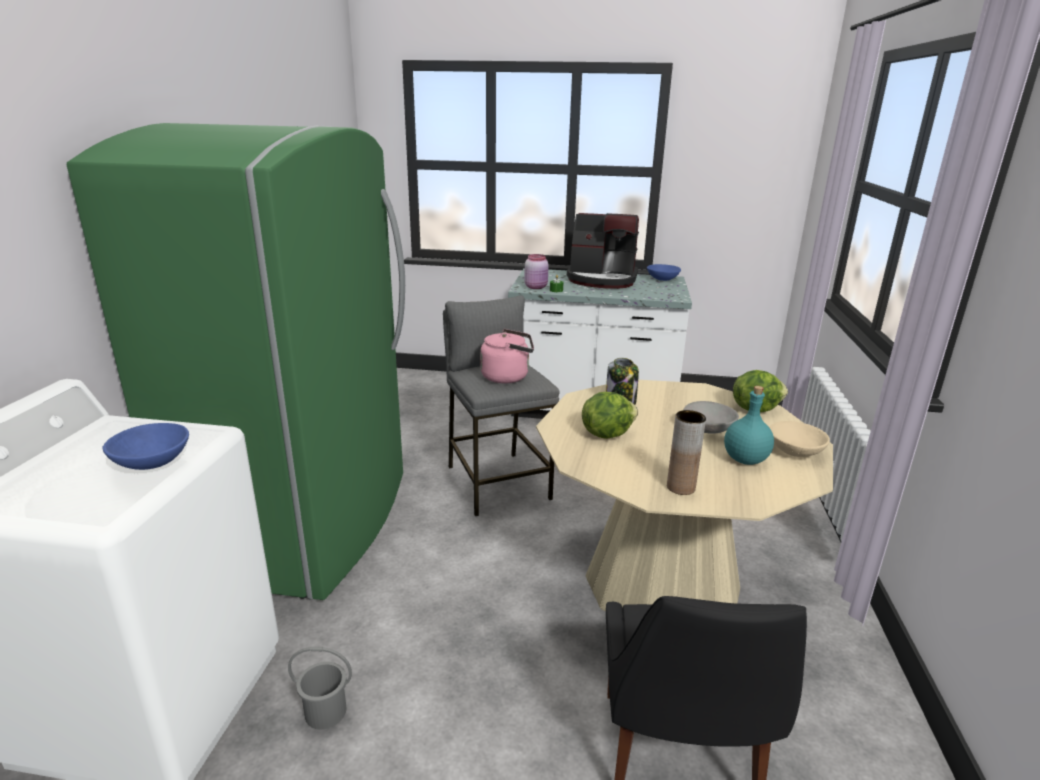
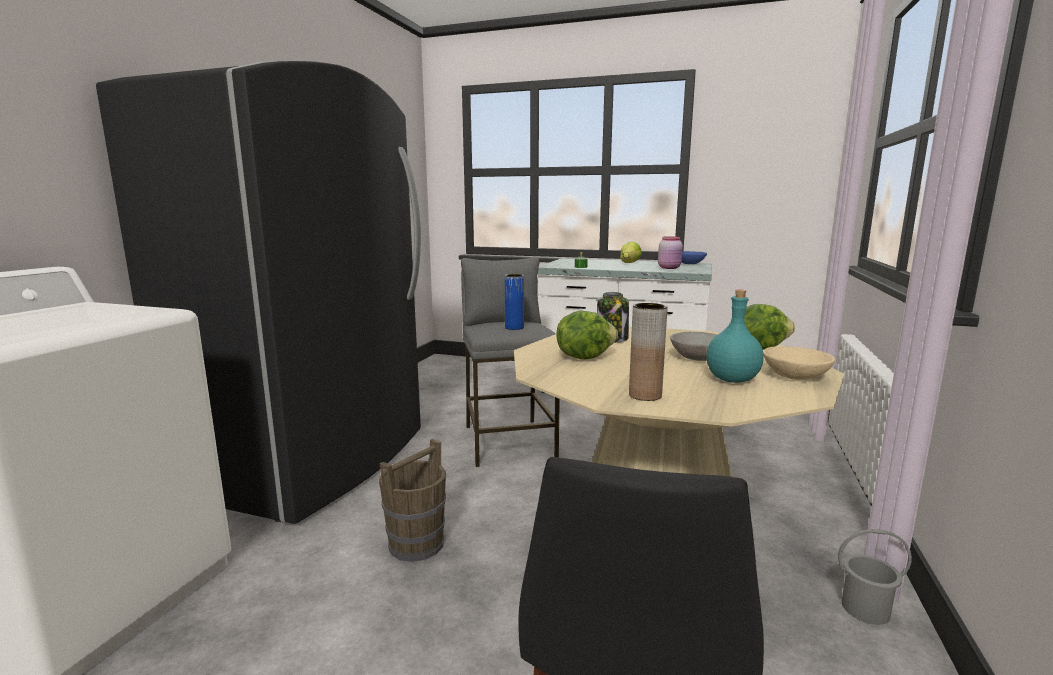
camera: 10 degrees right, 10 degrees down
green fridge [67,123,405,600] -> black fridge [96,61,421,524]
blue bowl [103,423,189,470] -> none
grey bucket [288,647,352,729] -> grey bucket moved to [838,529,912,625]
pink kettle [480,329,534,384] -> blue vase [505,274,524,330]
pink jar [524,254,549,289] -> pink jar moved to [658,236,683,269]
coffee machine [567,213,639,289] -> lettuce [620,242,642,263]
none -> brown bucket [379,439,446,562]

